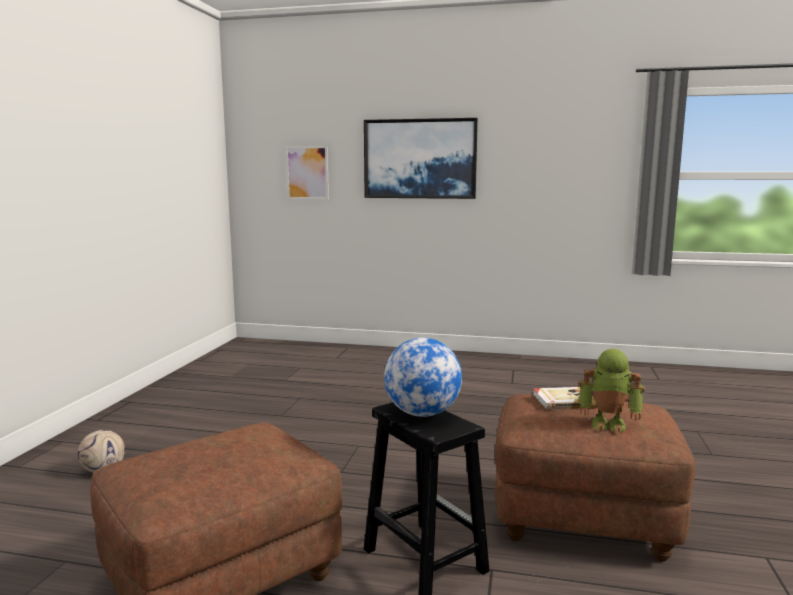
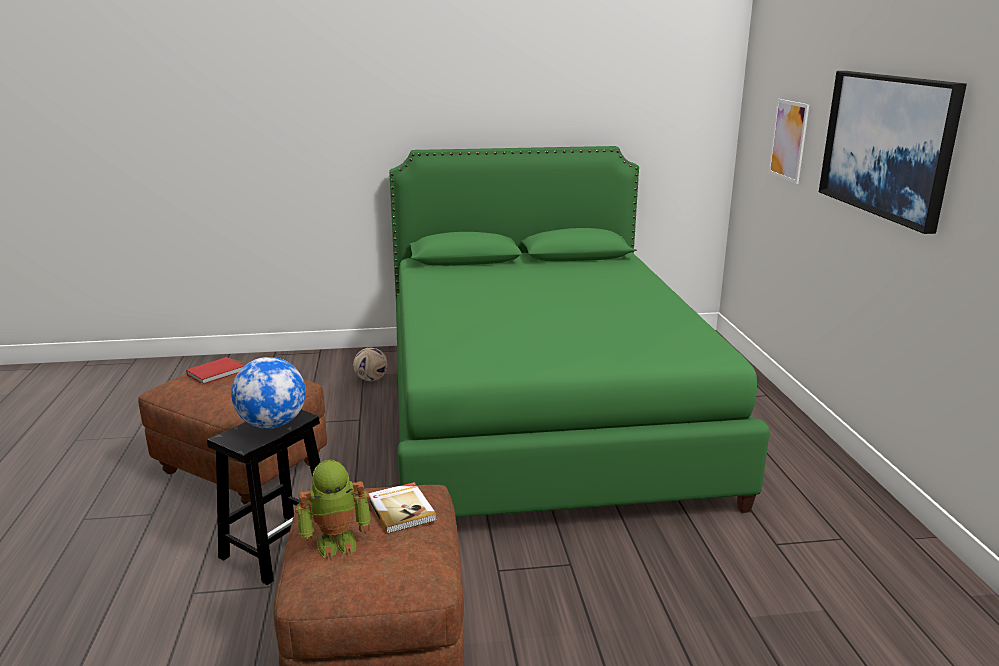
camera: 70 degrees right, 10 degrees up
toy robot [579,349,645,433] -> toy robot turned 105 degrees counterclockwise [295,460,371,560]
none -> red book [186,357,243,384]
none -> green bed [389,146,770,517]

